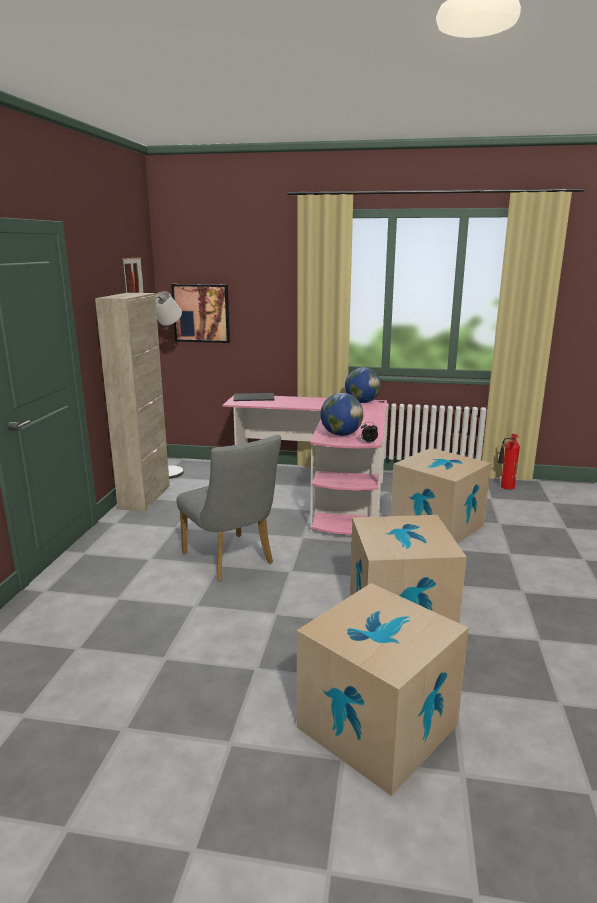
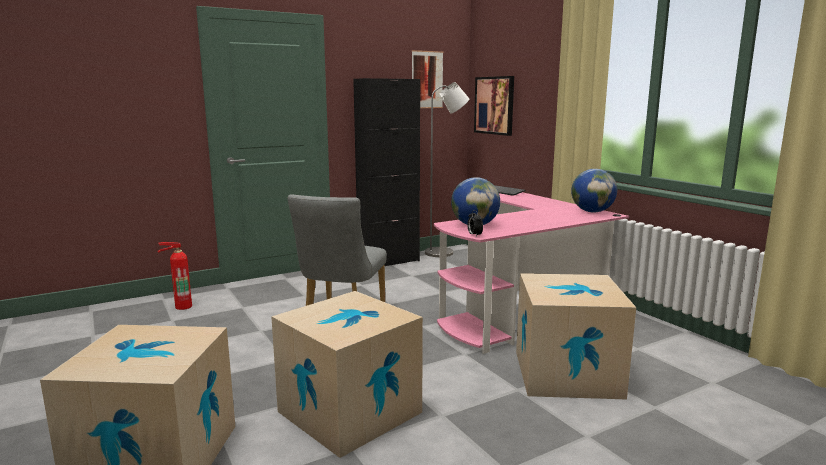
camera: 50 degrees right, 5 degrees down
beige cabinet [95,293,170,511] -> black cabinet [353,78,420,266]
fire extinguisher [498,434,520,490] -> fire extinguisher moved to [158,242,192,310]

